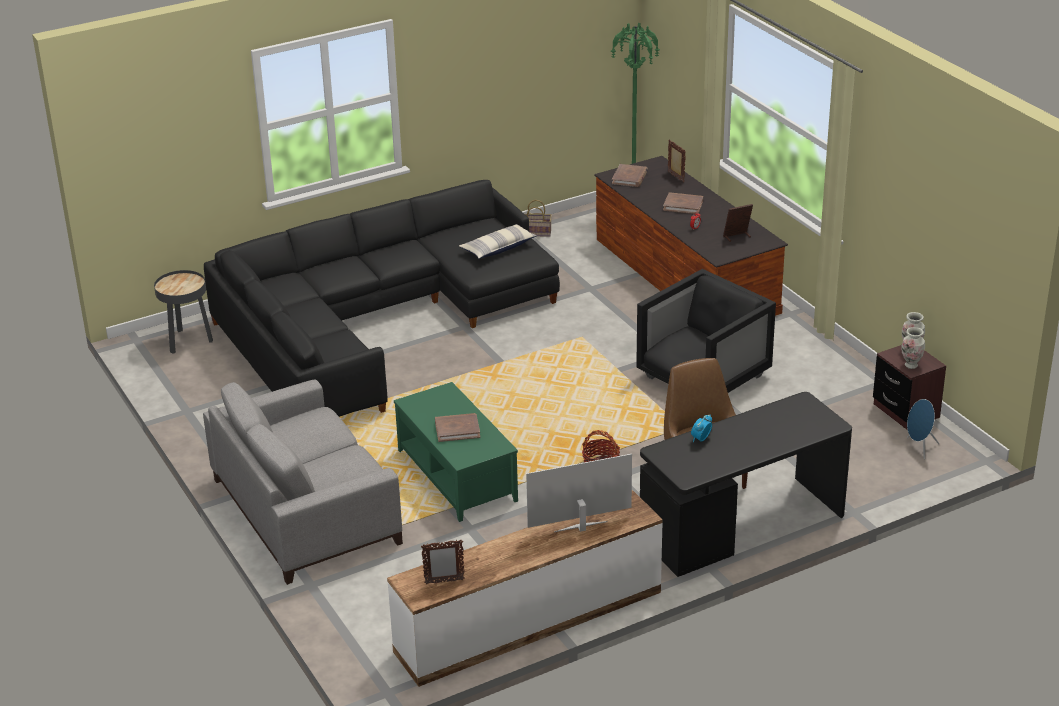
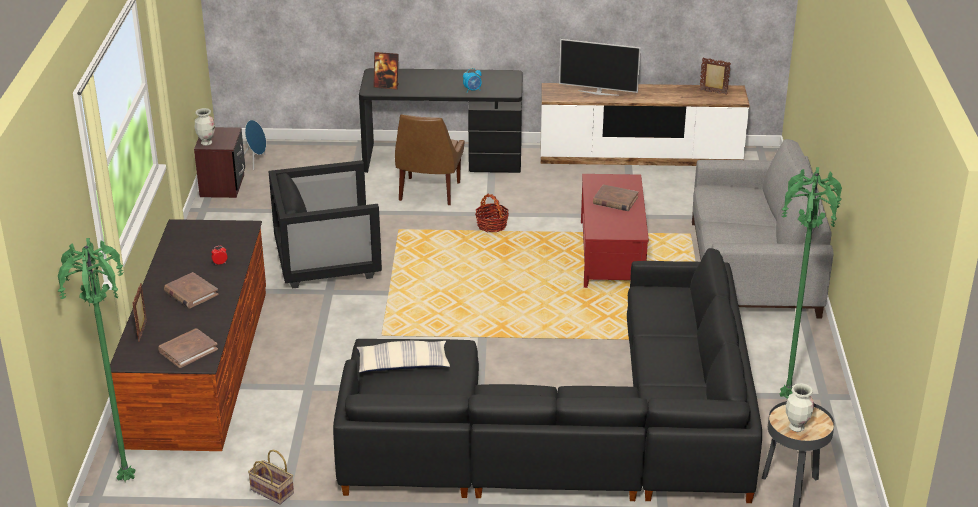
camera: 150 degrees left, 0 degrees up
green coffee table [394,382,518,522] -> red coffee table [581,174,649,288]
picture frame [723,204,753,242] -> picture frame moved to [373,52,399,90]
vase [901,327,925,369] -> vase moved to [786,383,814,432]
none -> green floor lamp [780,167,842,398]

